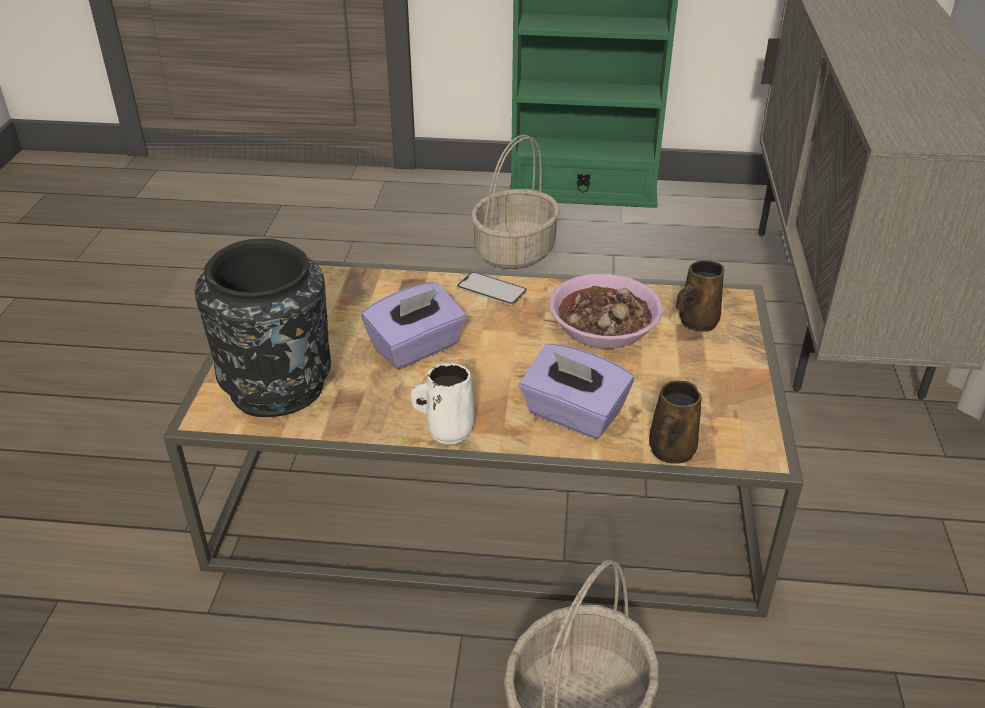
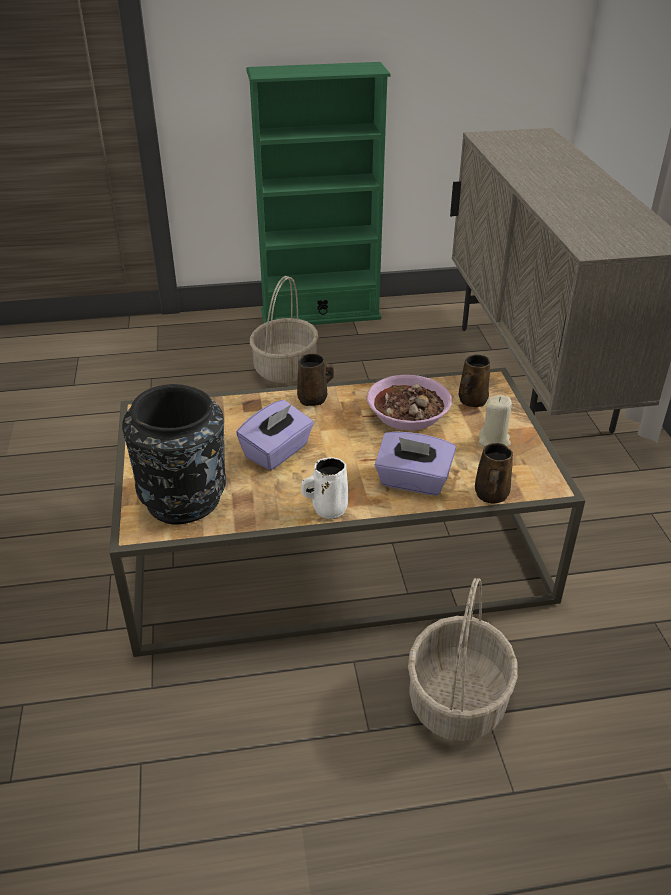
camera: 15 degrees left, 0 degrees up
phone [457,272,527,305] -> brown mug [297,353,334,406]
none -> beige candle [479,395,512,447]

